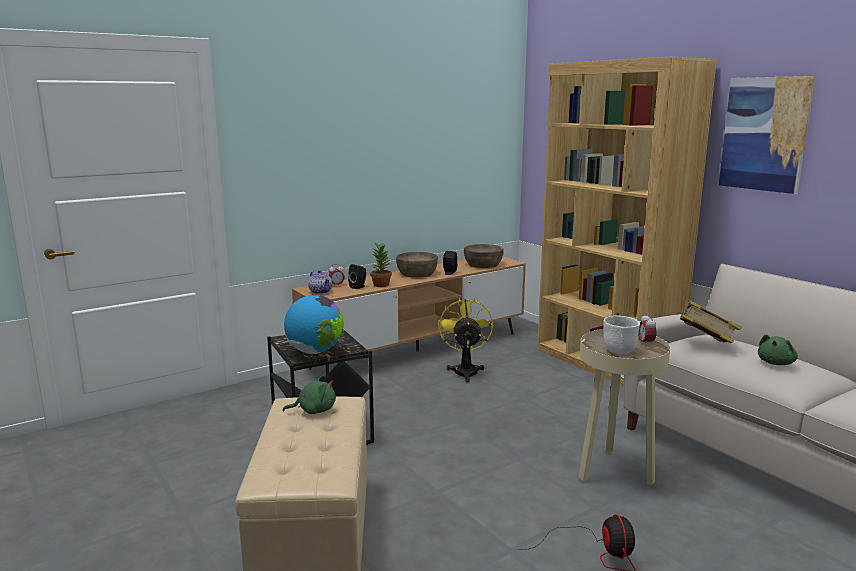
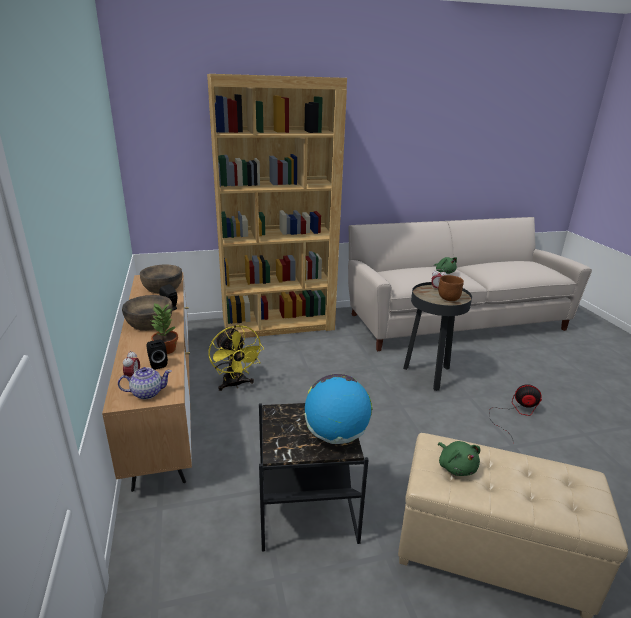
camera: 70 degrees left, 10 degrees up
green plush toy [283,375,336,414] -> green plush toy turned 150 degrees clockwise [438,441,480,476]
yellow fan [439,298,493,382] -> yellow fan turned 135 degrees counterclockwise [208,325,264,391]
beige side table [579,329,670,485] -> black side table [403,282,472,391]
white bowl [603,315,640,354] -> brown bowl [438,275,464,301]
book [676,301,742,343] -> none
picture [719,76,815,194] -> none

